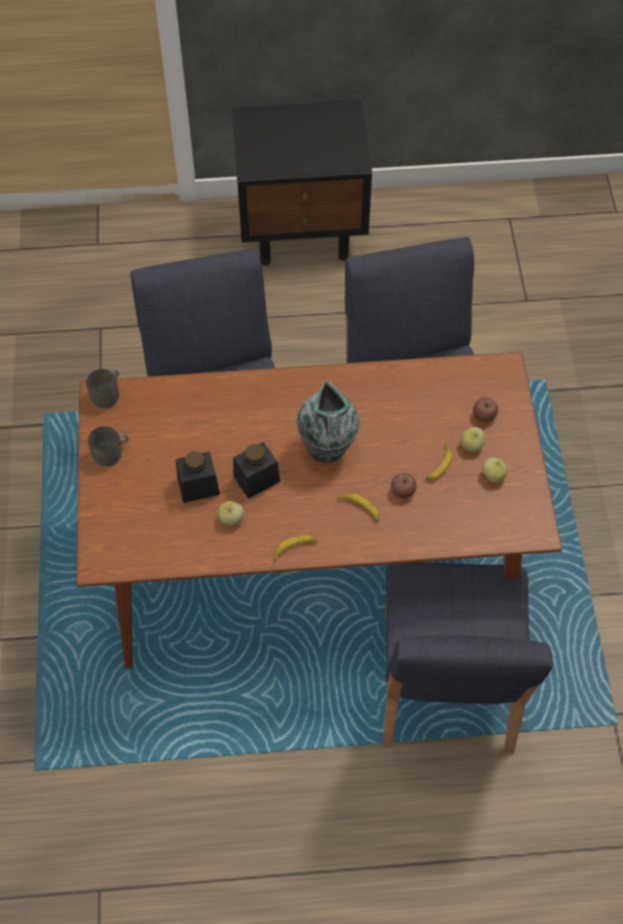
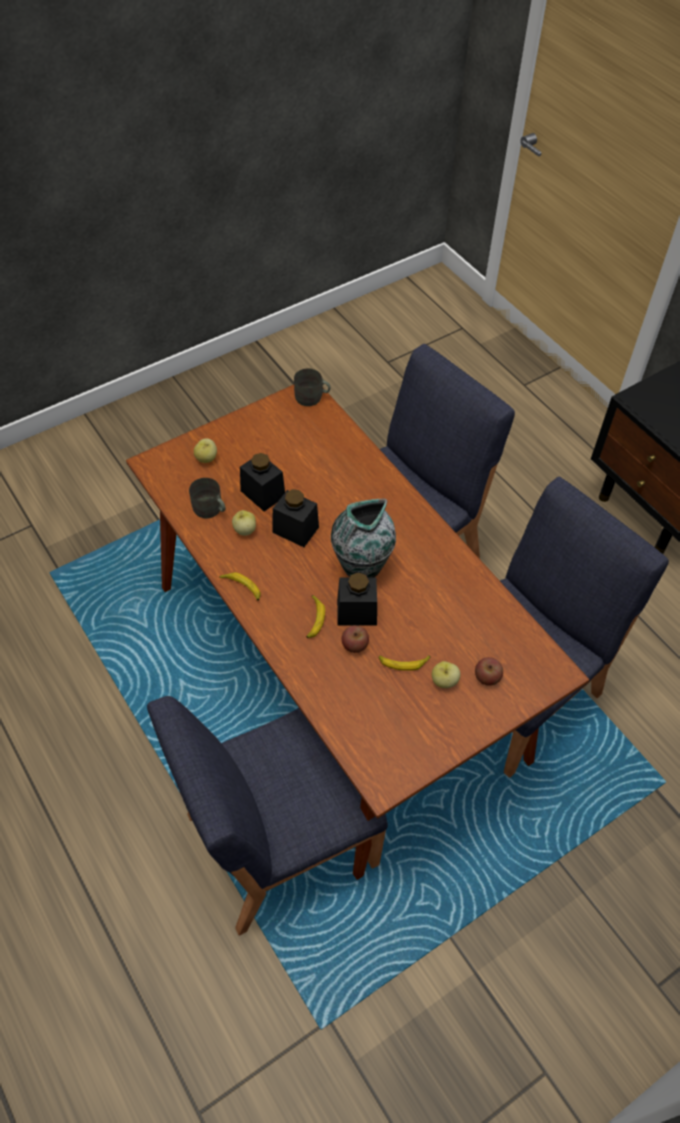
camera: 60 degrees right, 5 degrees down
grey mug [88,426,128,466] -> grey mug moved to [189,478,226,518]
apple [482,457,508,483] -> apple moved to [194,438,217,463]
none -> black jar [337,572,377,626]

